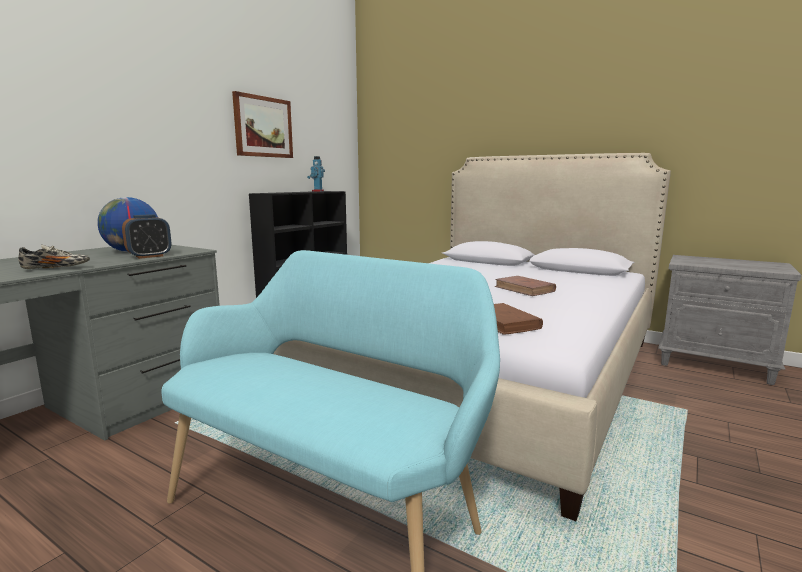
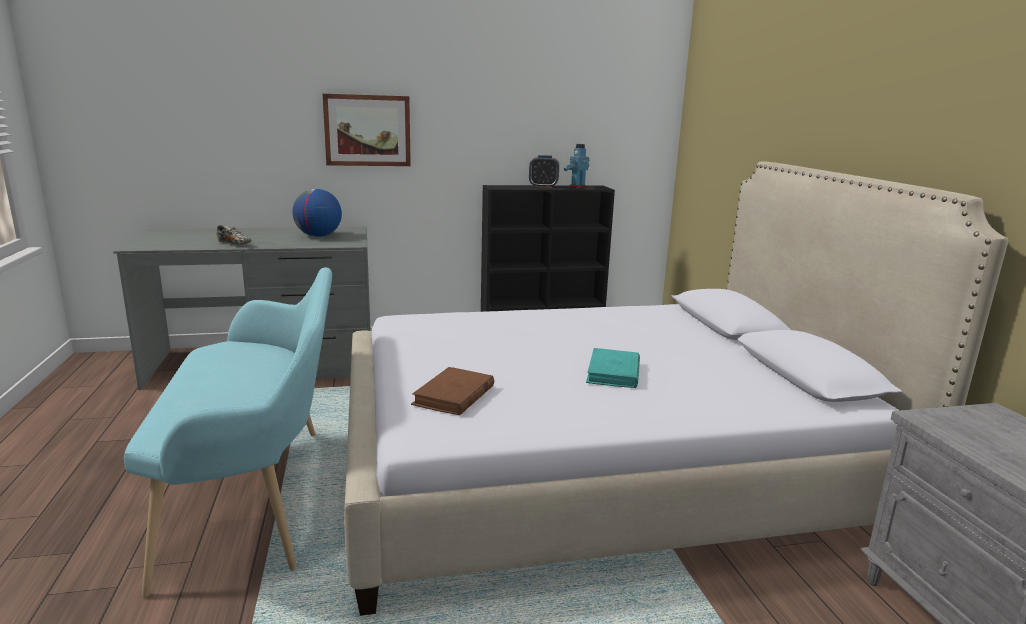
camera: 45 degrees right, 5 degrees up
alarm clock [122,214,171,259] -> alarm clock moved to [529,155,559,188]
picture [232,91,293,158] -> picture moved to [323,94,411,166]
brown book [495,276,556,296] -> turquoise book [586,348,640,388]

